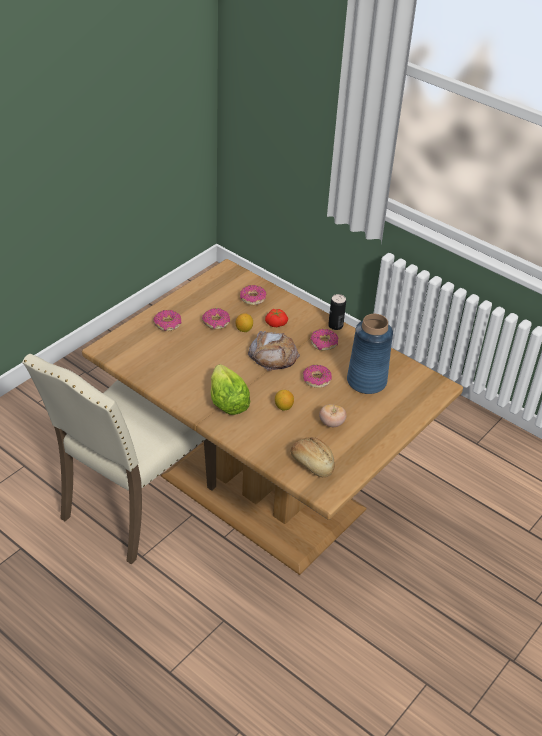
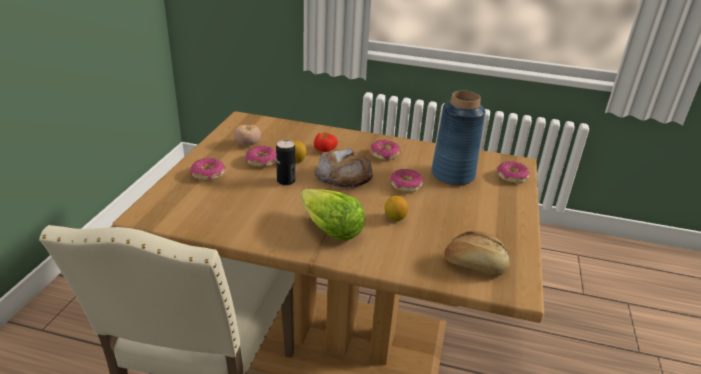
camera: 25 degrees left, 10 degrees down
donut [240,285,266,305] -> donut moved to [497,161,530,183]
tomato [319,404,347,427] -> tomato moved to [234,125,261,146]
can [328,294,346,330] -> can moved to [276,140,295,185]

